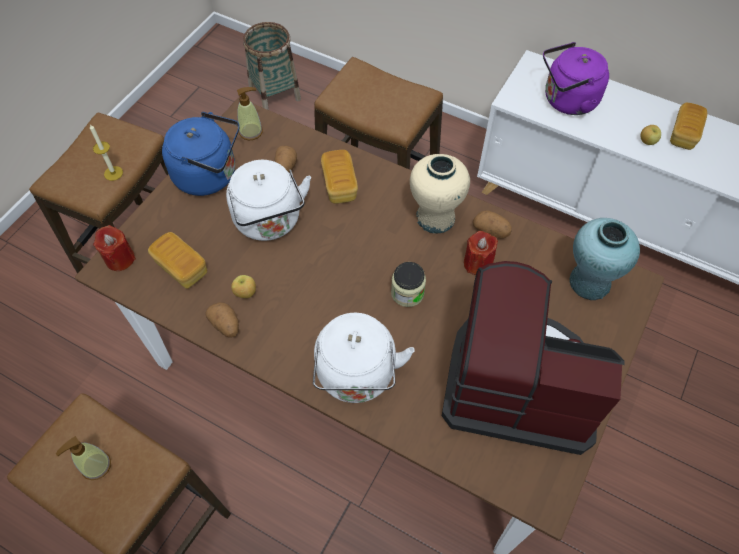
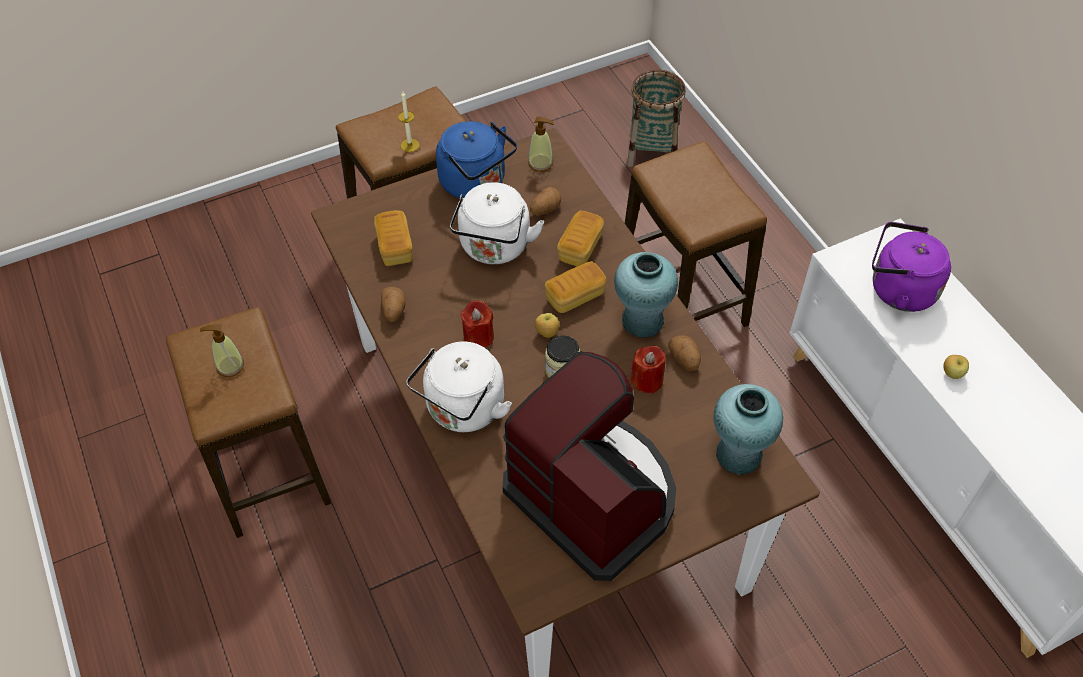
camera: 35 degrees right, 5 degrees down
red candle [93,225,136,271] -> red candle moved to [461,300,494,348]
apple [231,275,256,298] -> apple moved to [535,313,559,338]
beige vase [410,154,470,233] -> turquoise vase [614,252,678,338]
bread [670,102,708,150] -> bread moved to [545,261,606,313]

